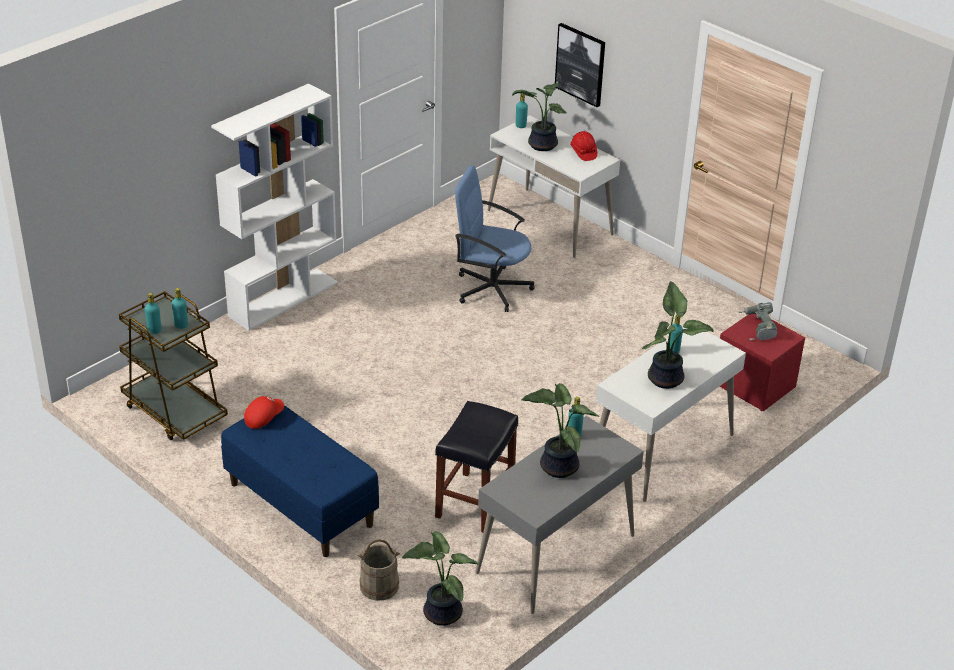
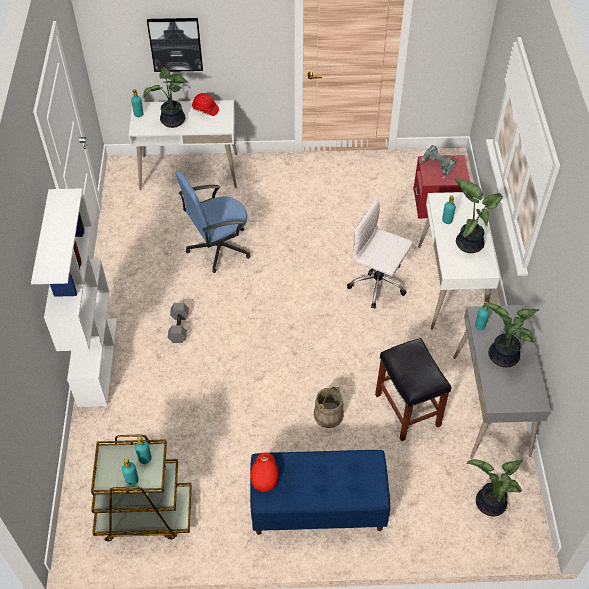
camera: 45 degrees left, 15 degrees up
beige bucket [358,539,400,601] -> beige bucket moved to [314,387,344,428]
none -> grey dumbbell [168,303,189,343]
none -> white office chair [347,199,413,309]

